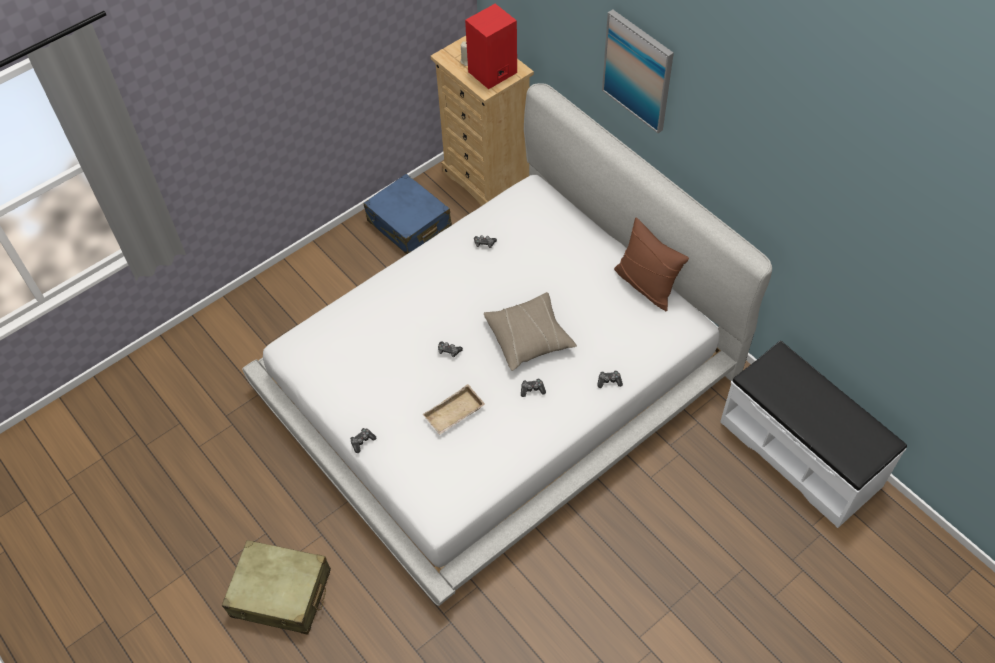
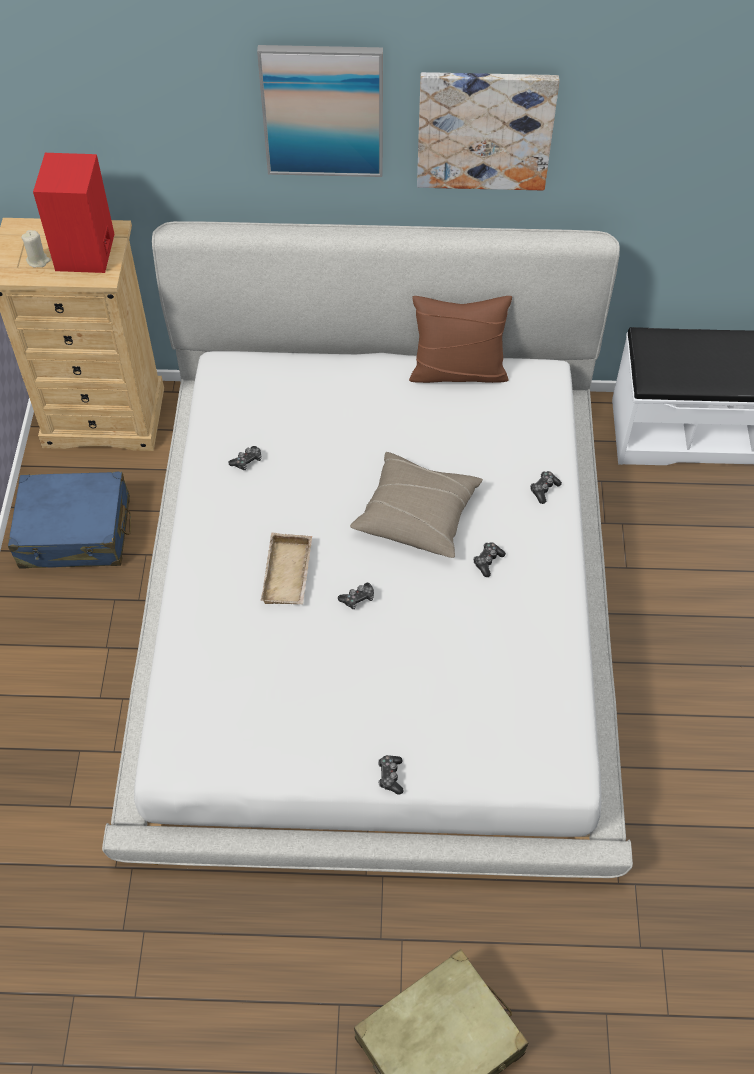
camera: 50 degrees left, 0 degrees up
beige tray [423,384,485,435] -> beige tray moved to [261,533,312,605]
none -> picture [417,72,559,191]

